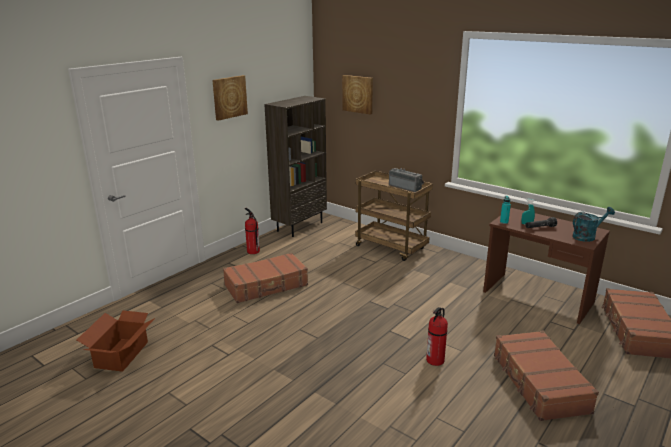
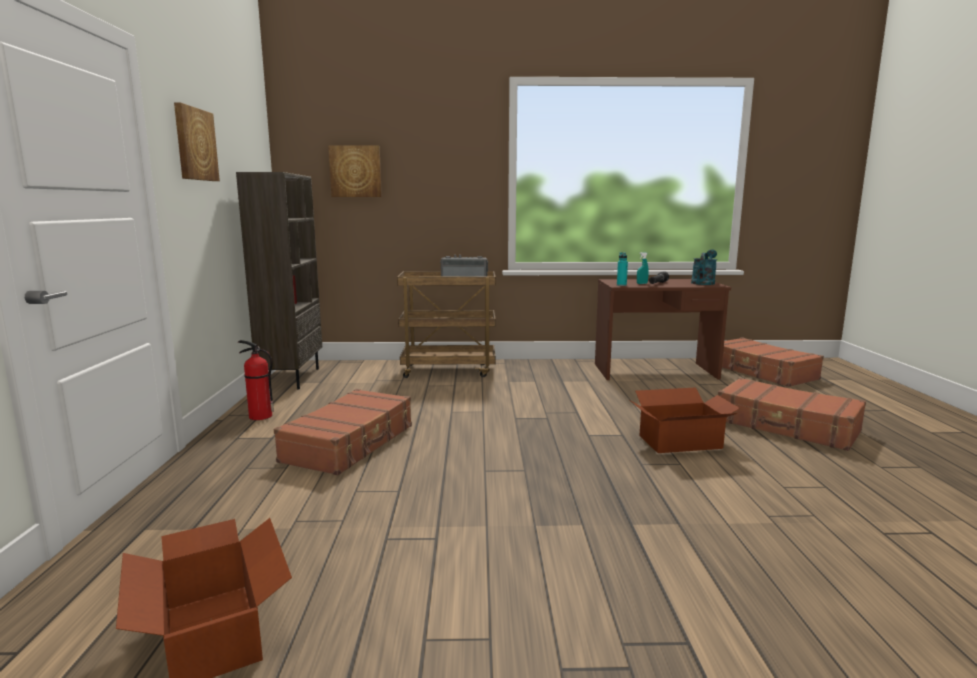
camera: 40 degrees left, 10 degrees down
fire extinguisher [426,307,448,366] -> cardboard box [630,387,740,453]

